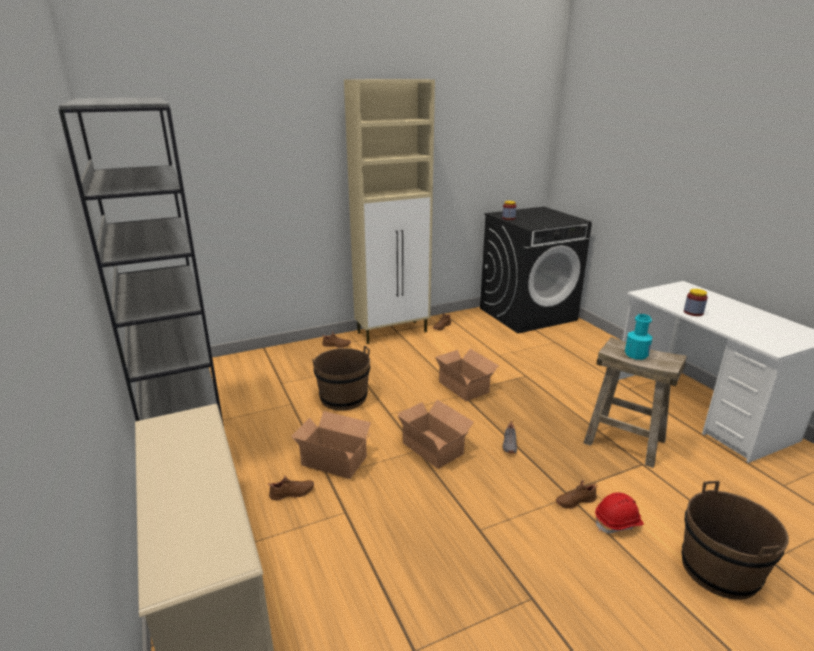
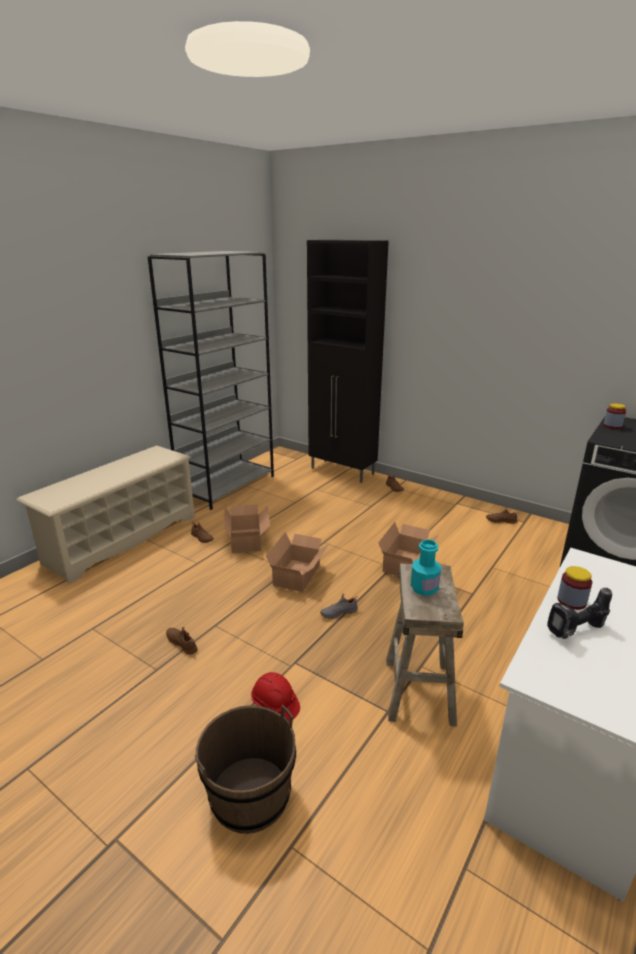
camera: 60 degrees right, 0 degrees up
brown bucket [312,346,370,411] -> none
beige cabinet [344,79,435,344] -> none
brown shoe [556,480,598,509] -> brown shoe moved to [166,627,198,655]
none -> black cabinet [307,240,389,483]
none -> power drill [547,588,612,639]

